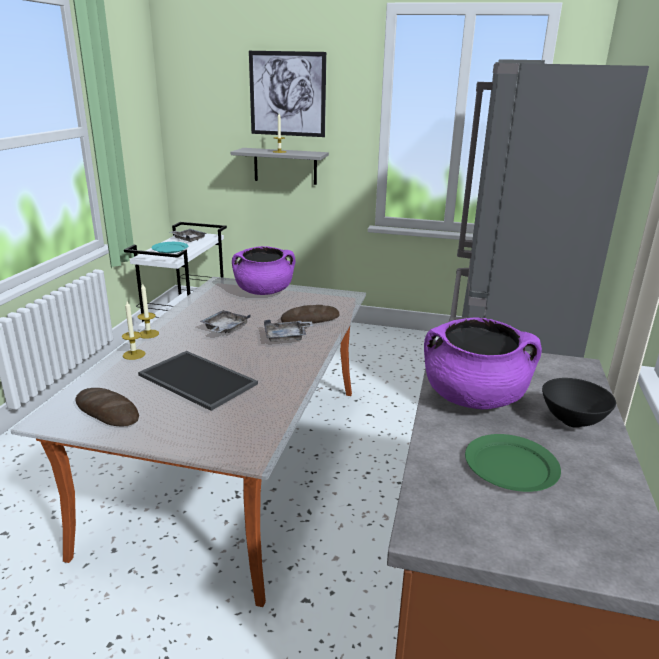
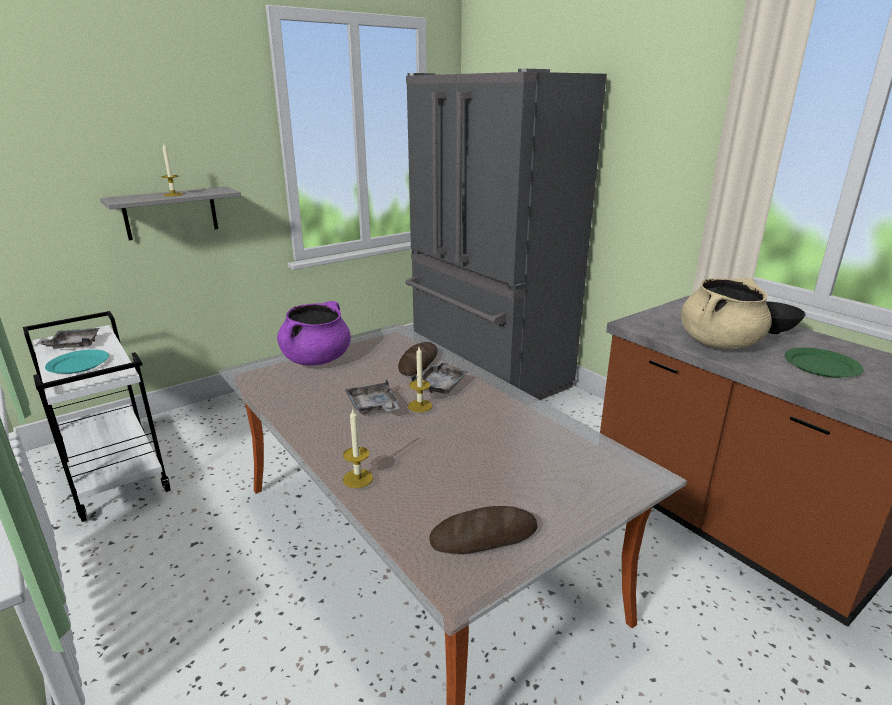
camera: 50 degrees left, 0 degrees up
candle [138,284,159,339] -> candle moved to [408,347,432,412]
tray [138,351,258,411] -> none
picture [249,51,326,137] -> none
purple cooking pot [424,317,542,409] -> beige cooking pot [681,278,772,349]

